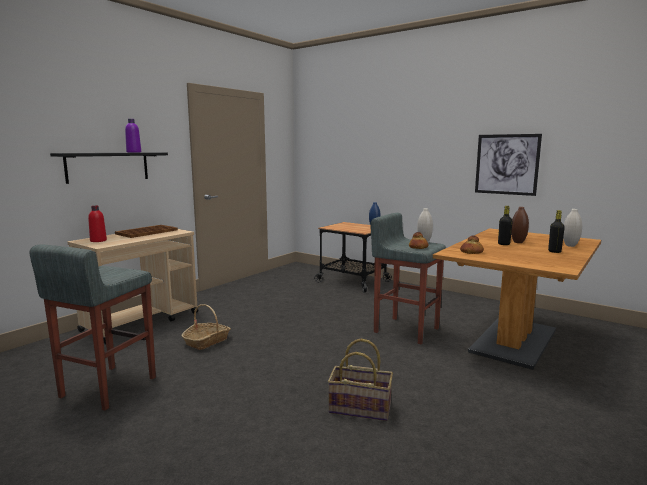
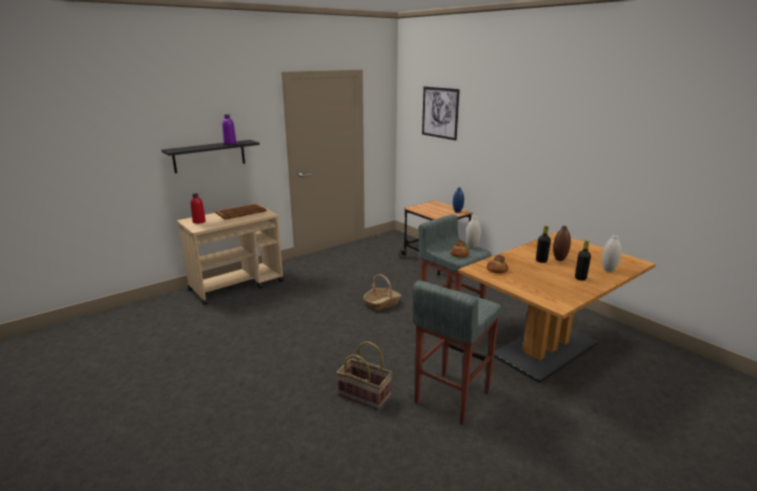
camera: 15 degrees right, 10 degrees up
grey stool [30,244,156,411] -> grey stool moved to [413,281,501,425]
basket [182,304,231,350] -> basket moved to [363,274,401,311]
picture [475,134,542,196] -> picture moved to [422,87,460,140]

